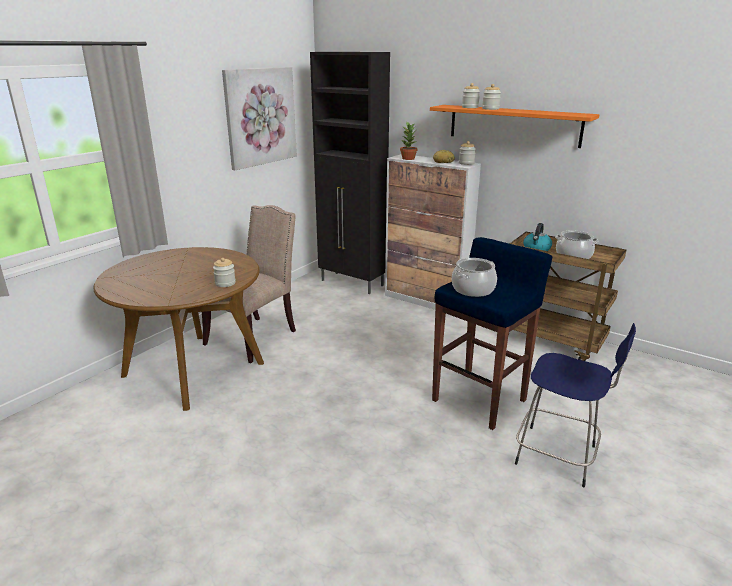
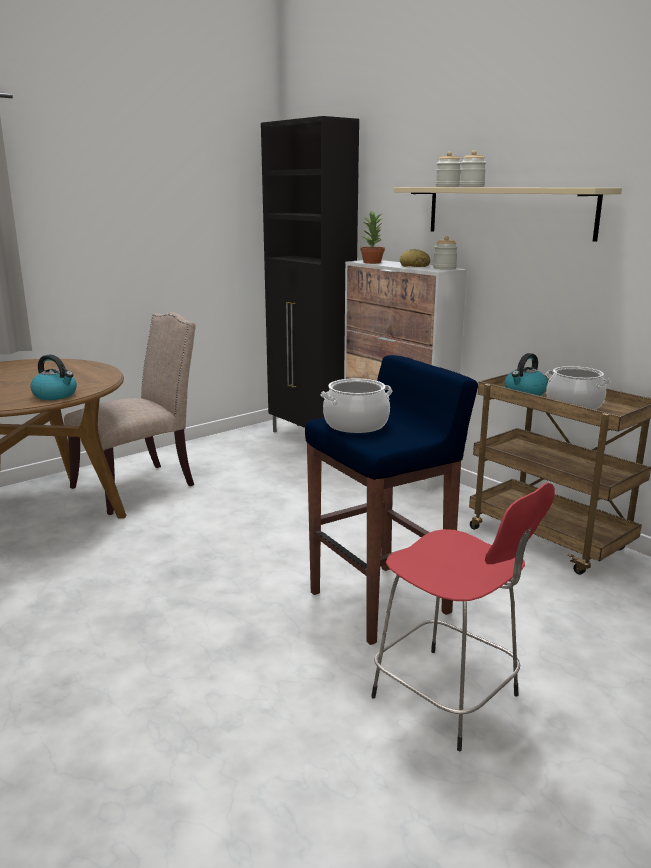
camera: 15 degrees right, 5 degrees down
jar [213,258,236,287] -> kettle [30,355,77,400]
picture [222,67,297,170] -> none
orange shelf [430,105,600,148] -> beige shelf [394,187,622,242]
blue stool [515,323,636,487] -> red stool [371,483,555,751]

